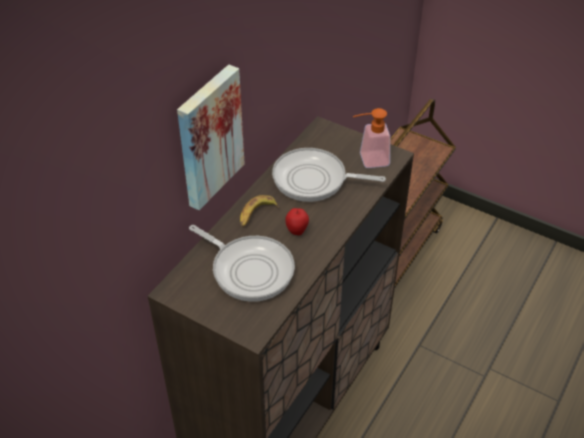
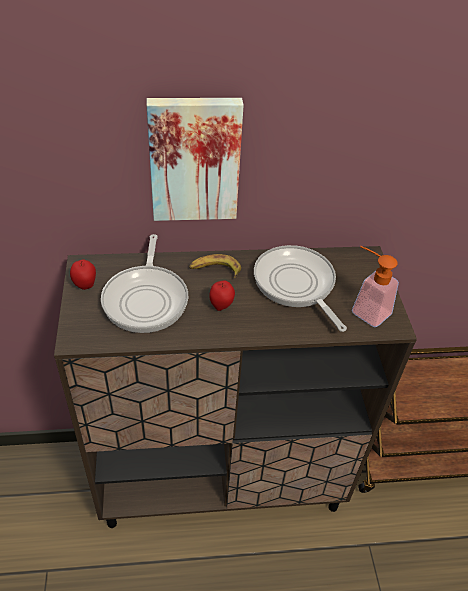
camera: 50 degrees right, 0 degrees up
none -> apple [70,260,96,290]

